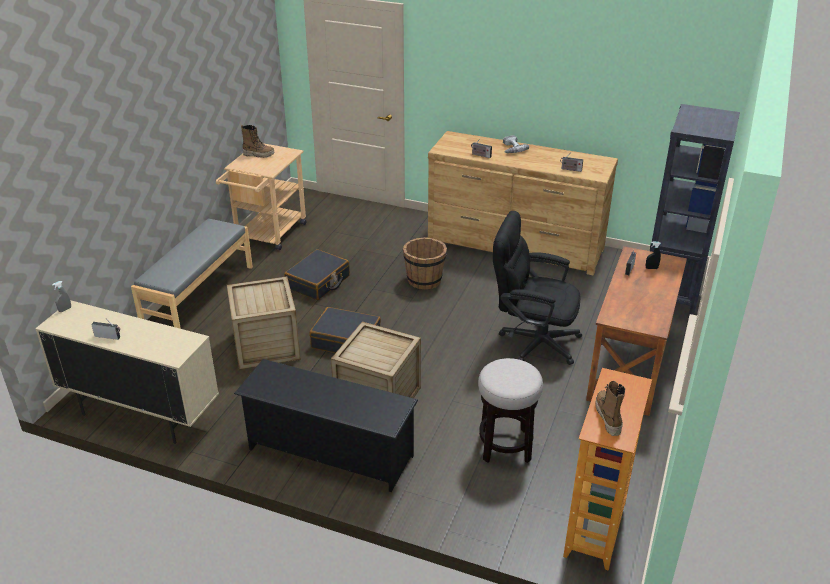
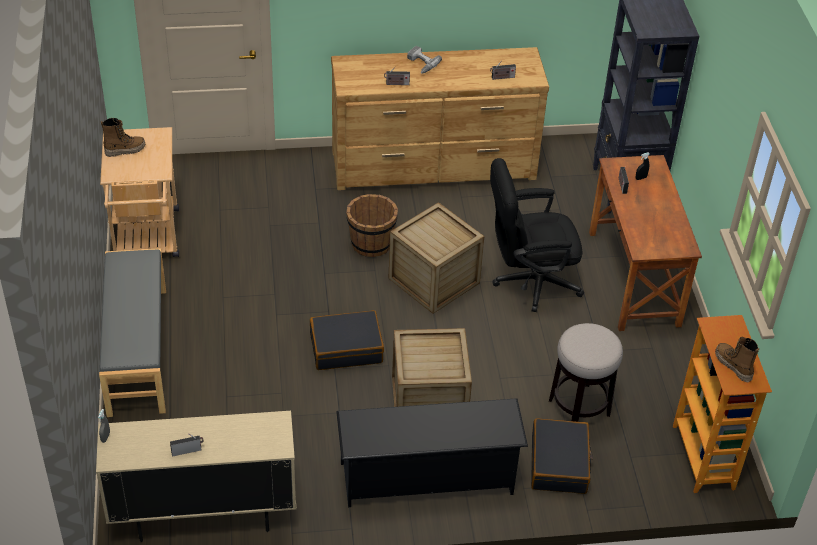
camera: 30 degrees left, 10 degrees up
crate [227,276,301,369] -> crate moved to [388,202,485,314]
black suitcase [284,249,350,300] -> black suitcase moved to [531,418,593,494]

